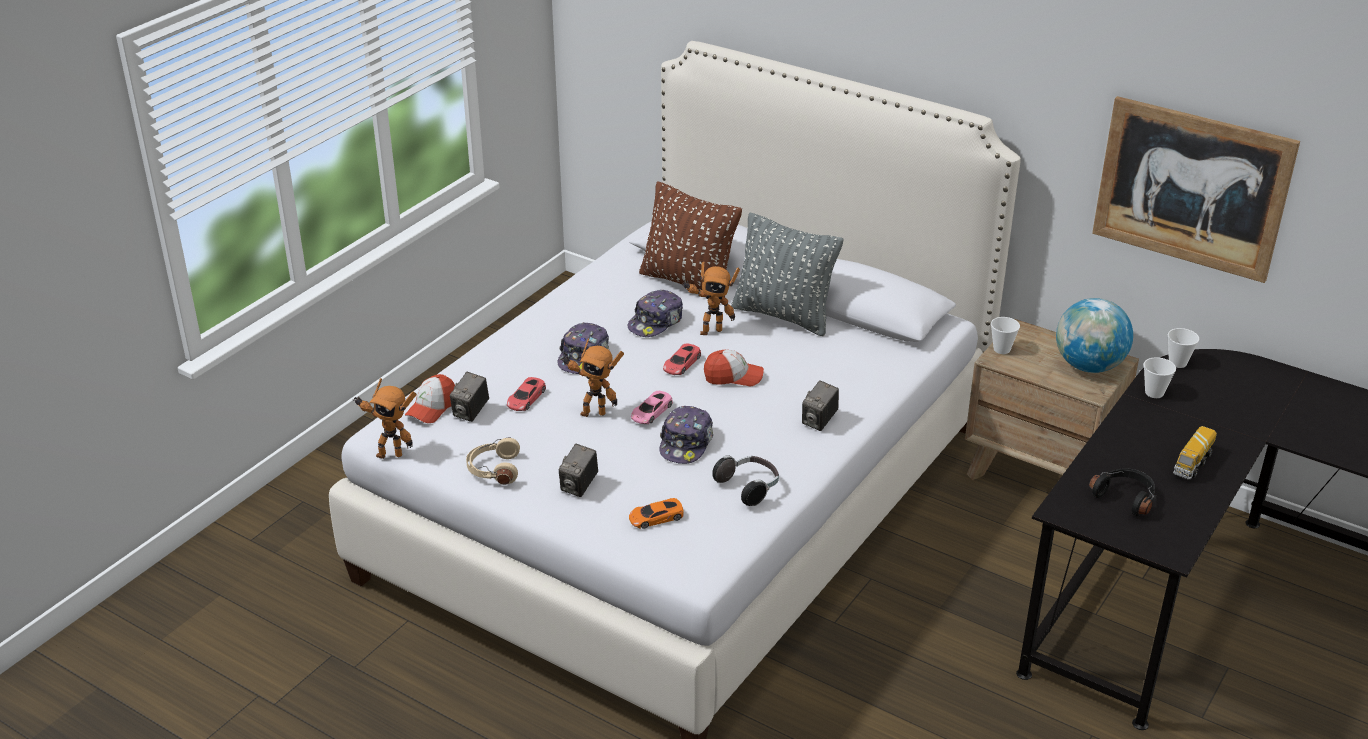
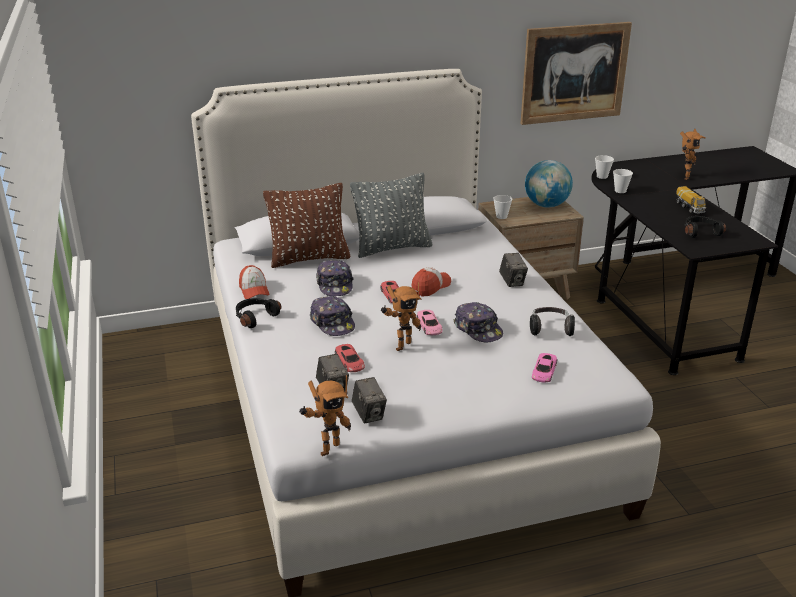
camera: 50 degrees left, 5 degrees down
cap [405,374,455,423] -> cap moved to [239,265,270,299]
beige headphones [466,438,520,485] -> none
camera [559,444,598,497] -> camera moved to [352,377,387,424]
orange toy car [629,498,684,529] -> pink toy car [532,353,557,383]
toy robot [682,261,740,335] -> toy robot moved to [680,129,705,180]
none -> black headphones [236,298,281,328]

